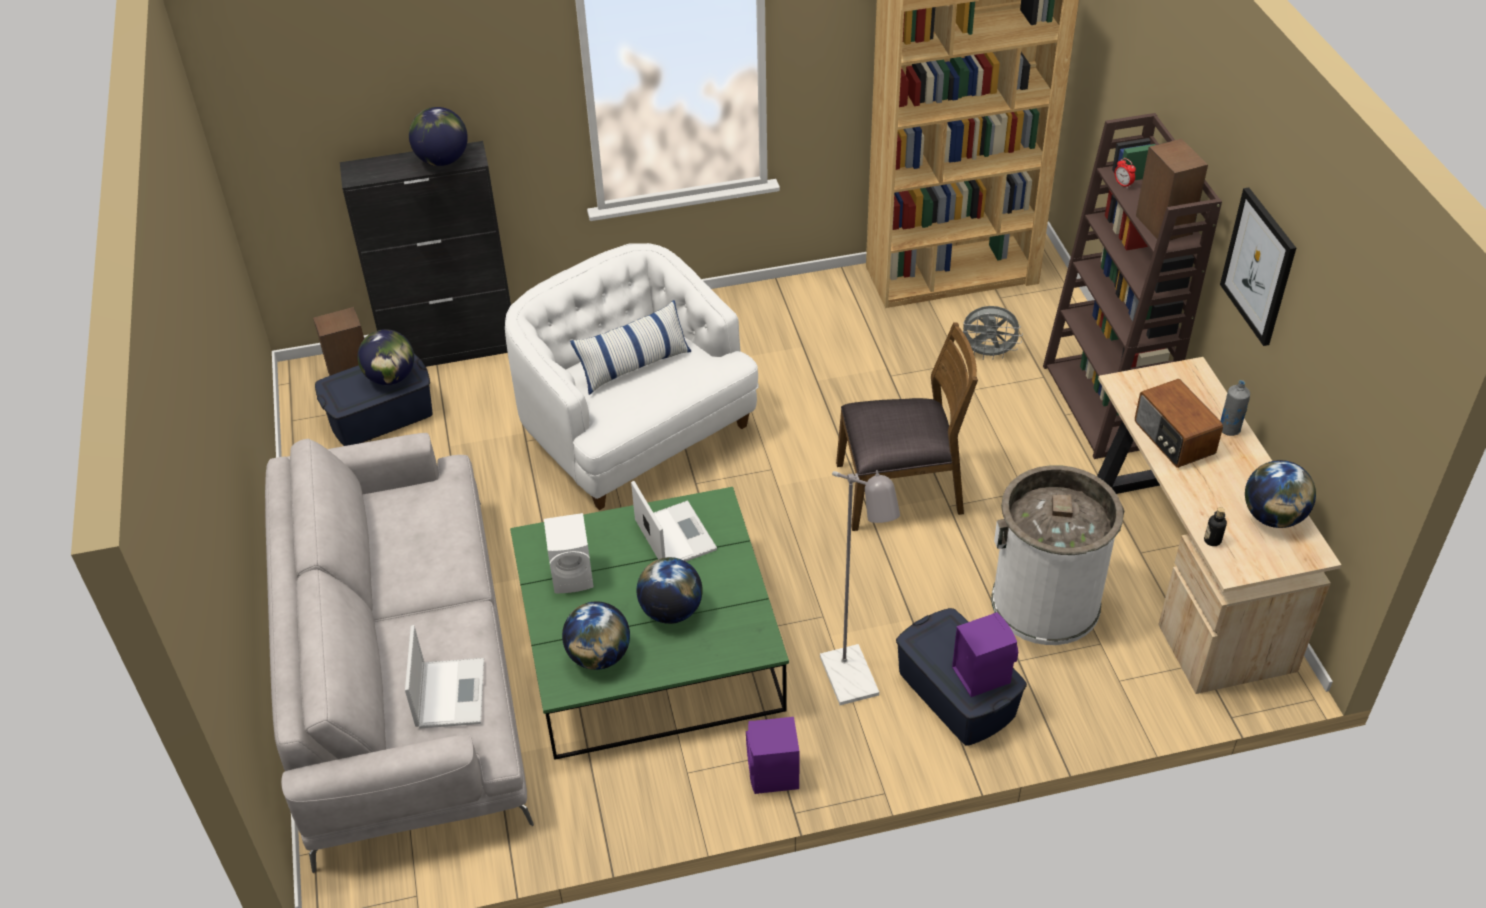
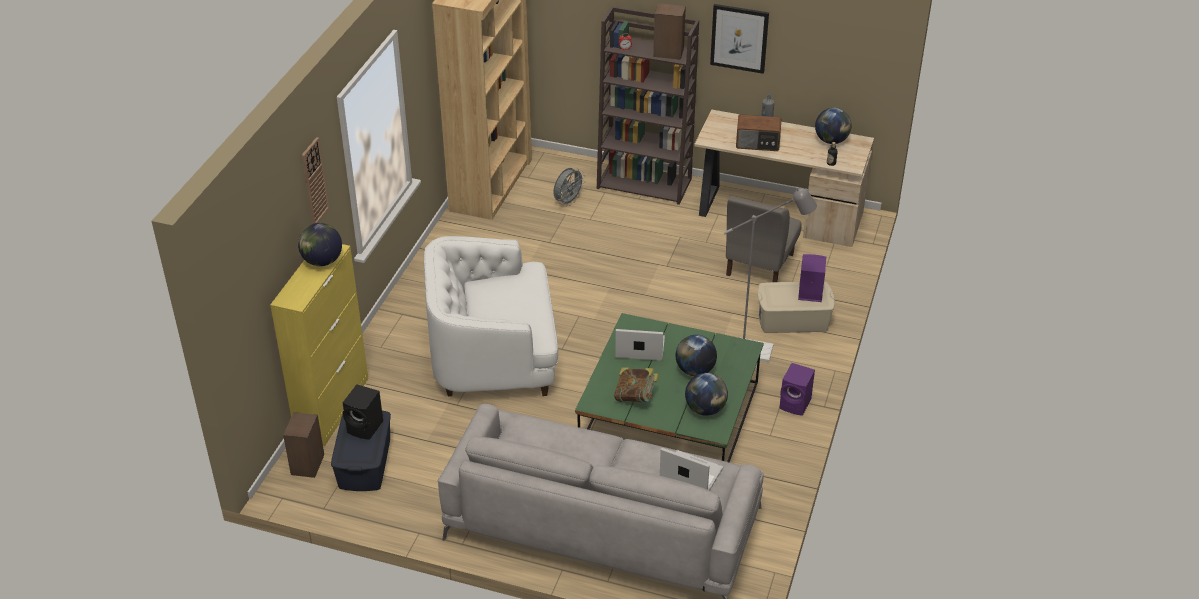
camera: 60 degrees left, 5 degrees down
black cabinet [340,141,511,367] -> yellow cabinet [270,244,369,446]
globe [358,329,414,385] -> black speaker [342,384,383,440]
white speaker [544,513,594,593] -> book [614,367,659,403]
pillow [570,300,691,395] -> none
brown chair [836,322,978,531] -> none
blue storage box [896,608,1027,746] -> beige storage box [757,281,835,333]
white trash can [991,465,1124,645] -> grey chair [726,195,802,282]
none -> wall clock [302,137,329,224]

